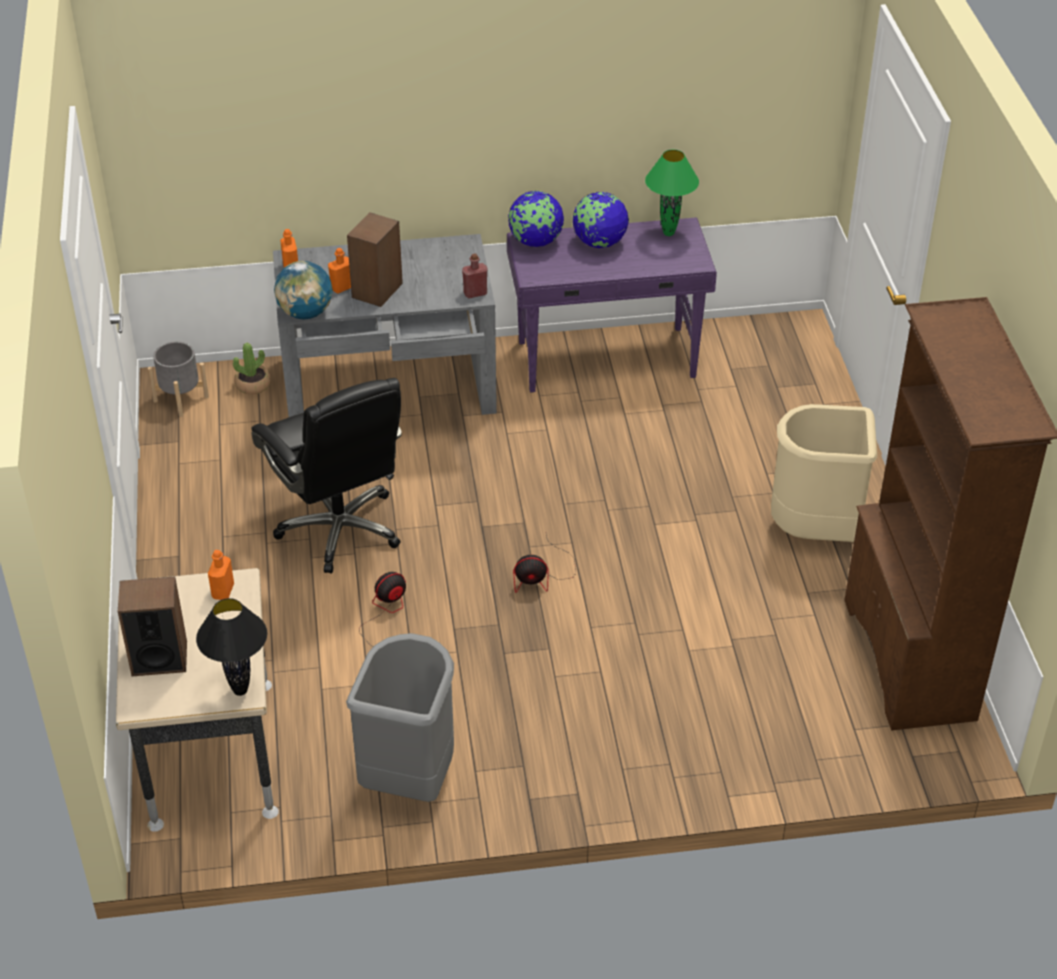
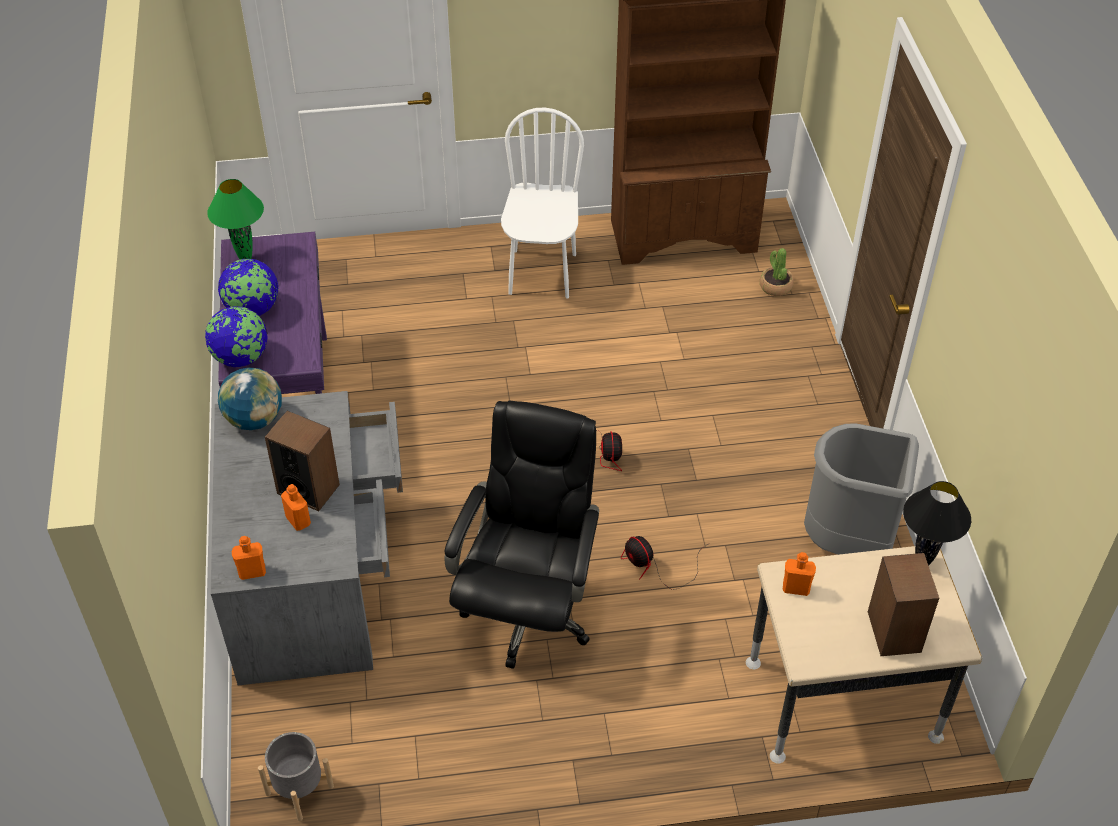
camera: 90 degrees left, 5 degrees up
potted plant [233,343,271,395] -> potted plant moved to [760,248,794,296]
black office chair [251,378,402,573] -> black office chair turned 45 degrees counterclockwise [444,401,599,669]
globe [274,261,333,320] -> globe moved to [218,367,282,430]
red bottle [462,254,488,298] -> none
beige trash can [771,404,877,542] -> white chair [501,107,584,299]

